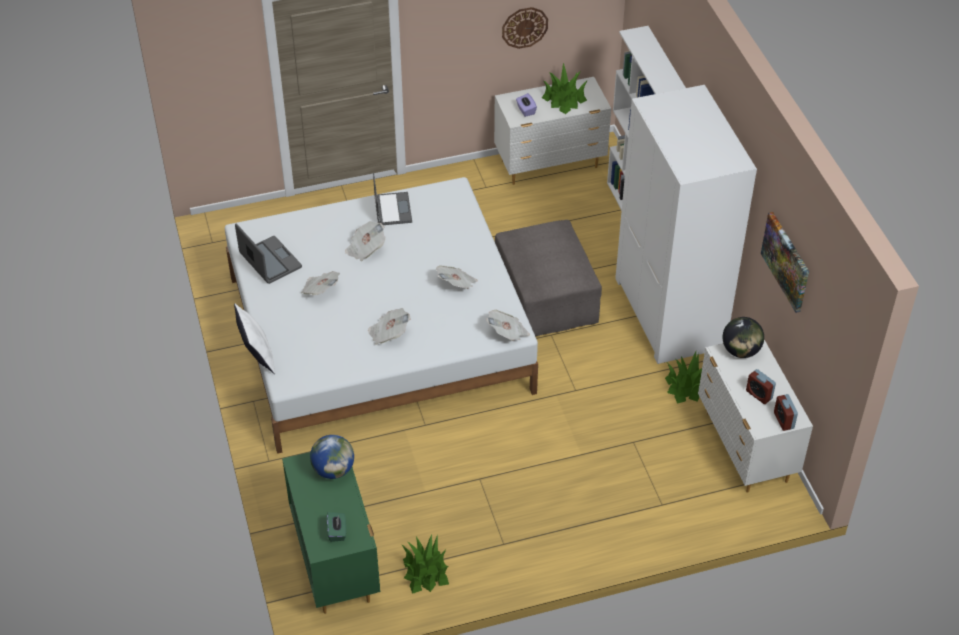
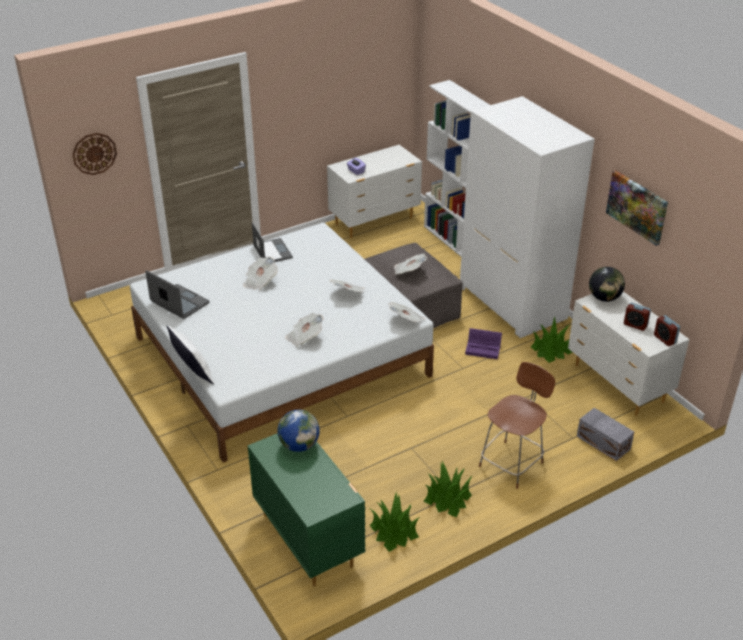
camera: 15 degrees left, 10 degrees down
newspaper [301,271,340,295] -> newspaper moved to [394,253,427,275]
green tissue box [327,512,346,542] -> none
wall clock [502,7,548,49] -> wall clock moved to [72,133,117,175]
potted plant [542,63,587,114] -> potted plant moved to [423,461,472,517]
none -> purple storage box [465,328,502,359]
none -> brown chair [479,362,555,489]
none -> grey storage box [577,408,634,461]

